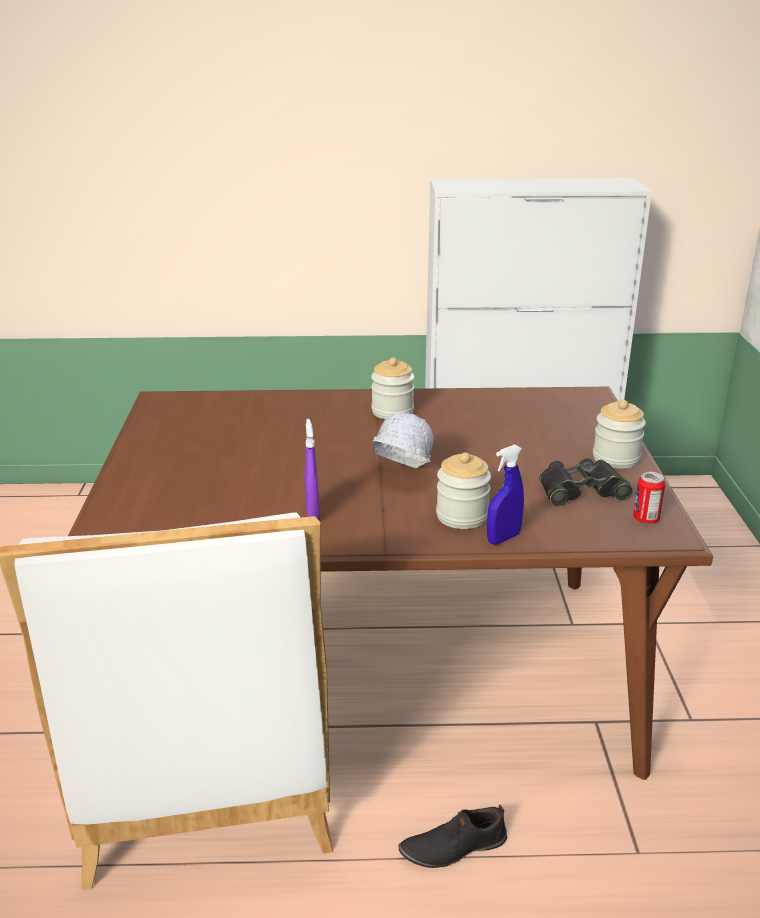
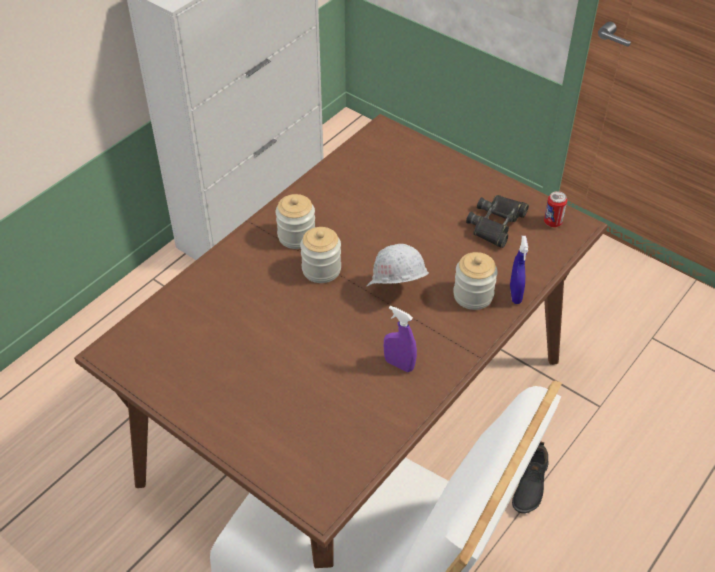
camera: 50 degrees left, 20 degrees up
jar [593,400,646,469] -> jar moved to [300,227,341,283]

